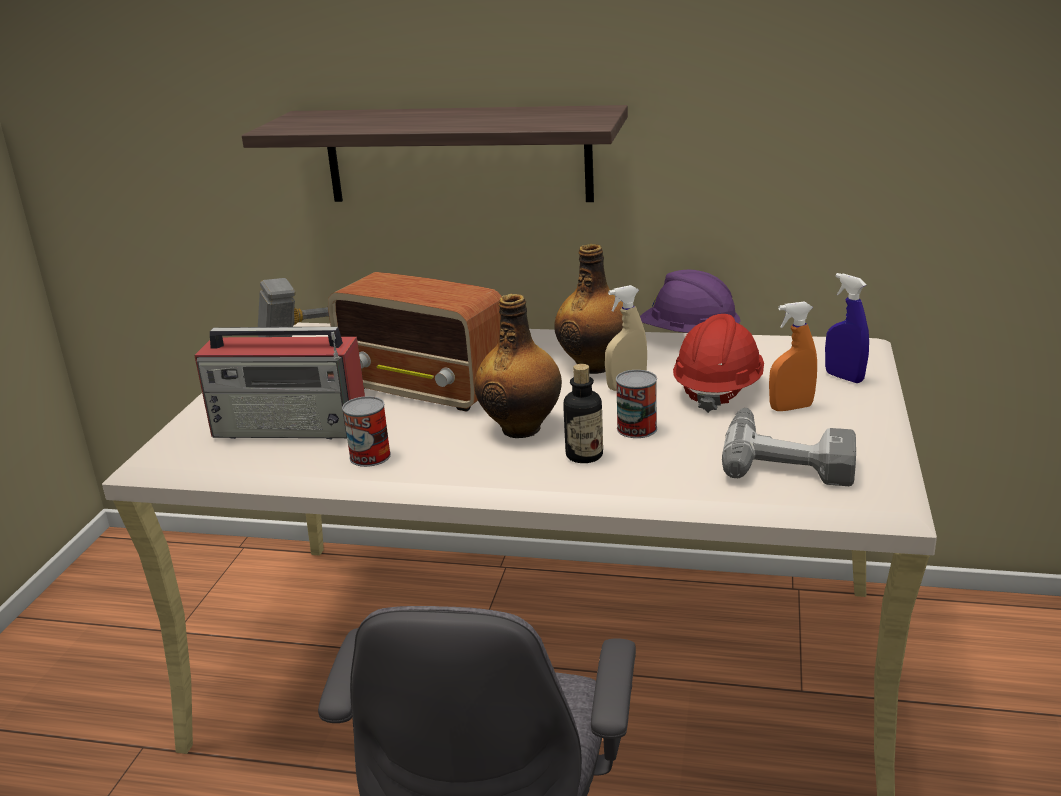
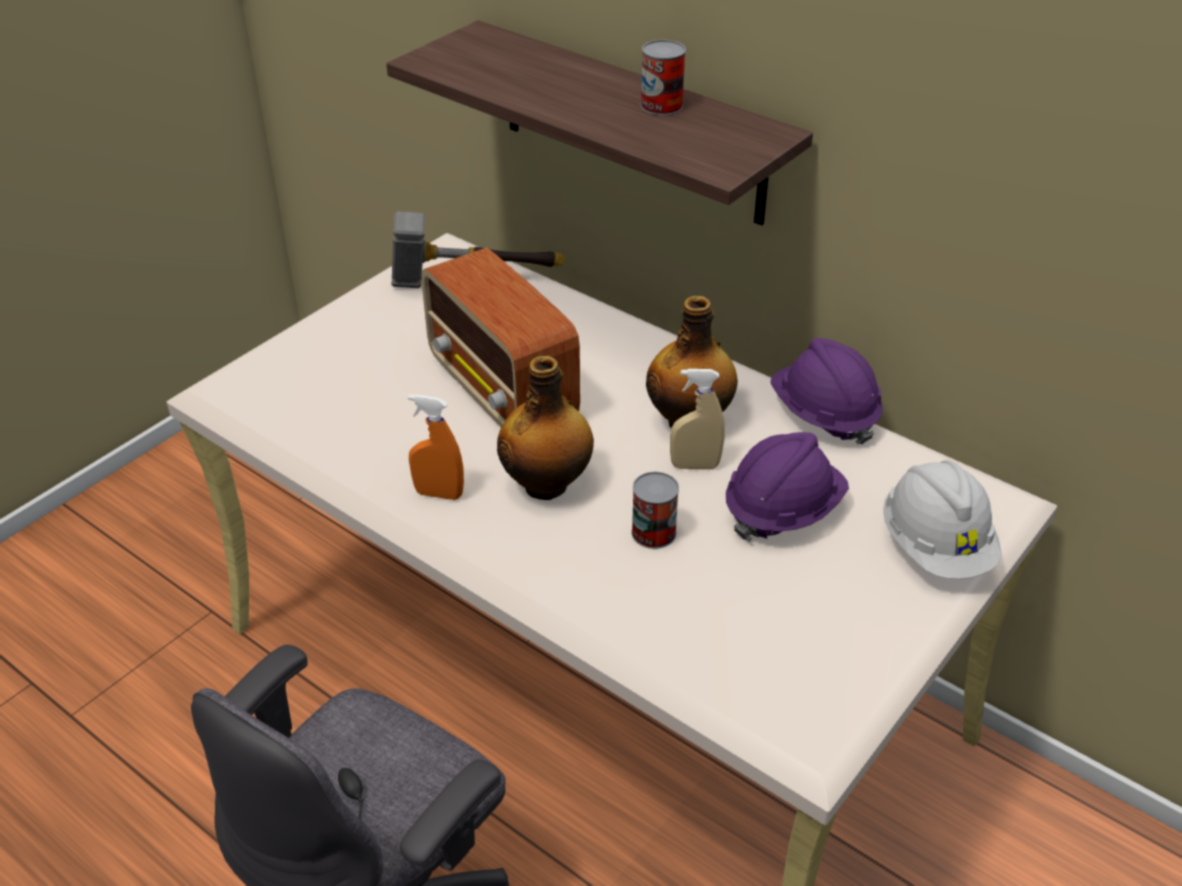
camera: 25 degrees right, 15 degrees up
radio [194,327,365,439] -> none
can [342,396,391,467] -> can moved to [640,40,686,115]
bottle [563,364,603,463] -> none
red hard hat [673,314,764,413] -> purple hard hat [726,432,849,542]
power drill [722,408,856,486] -> none
orange spray bottle [769,302,817,411] -> orange spray bottle moved to [408,394,464,500]
blue spray bottle [825,273,869,383] -> white hard hat [883,460,1002,579]

